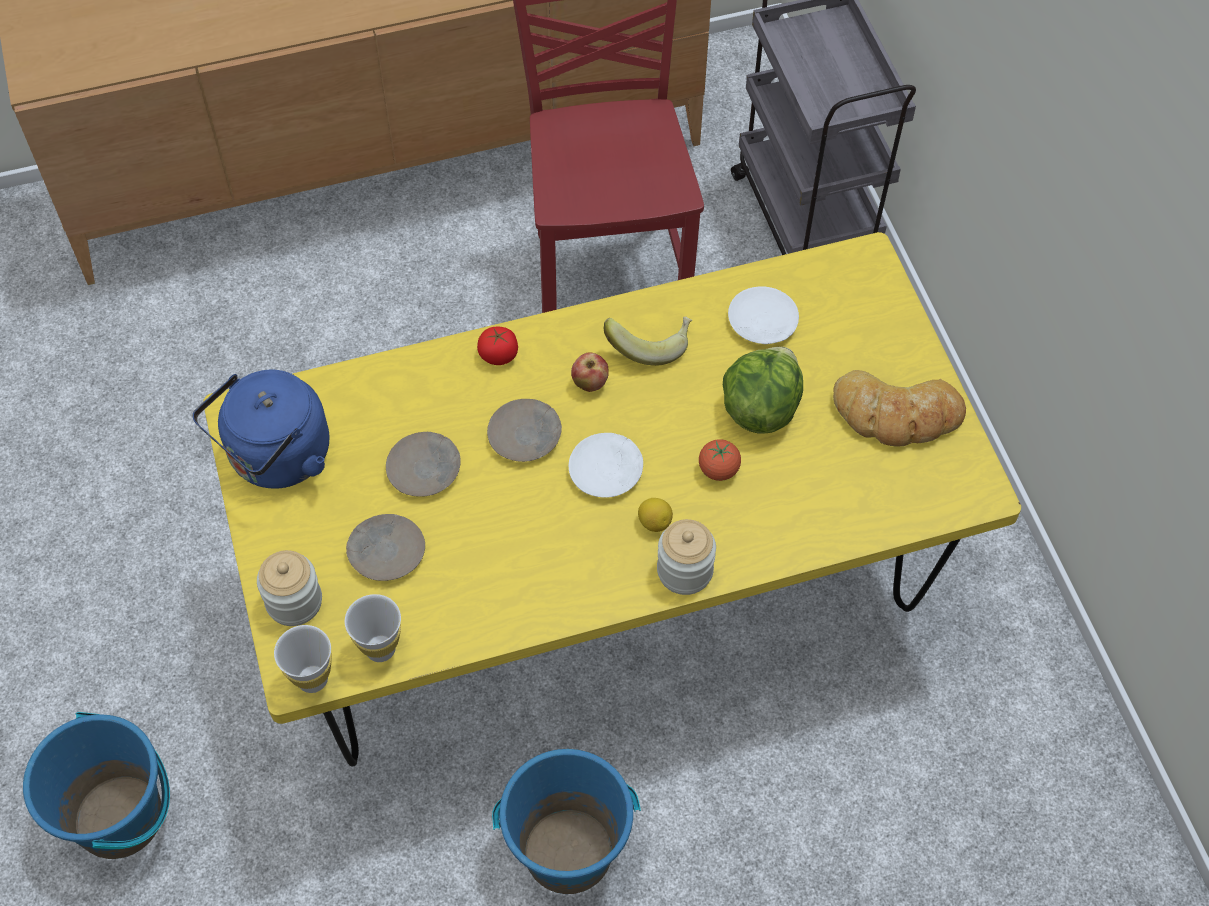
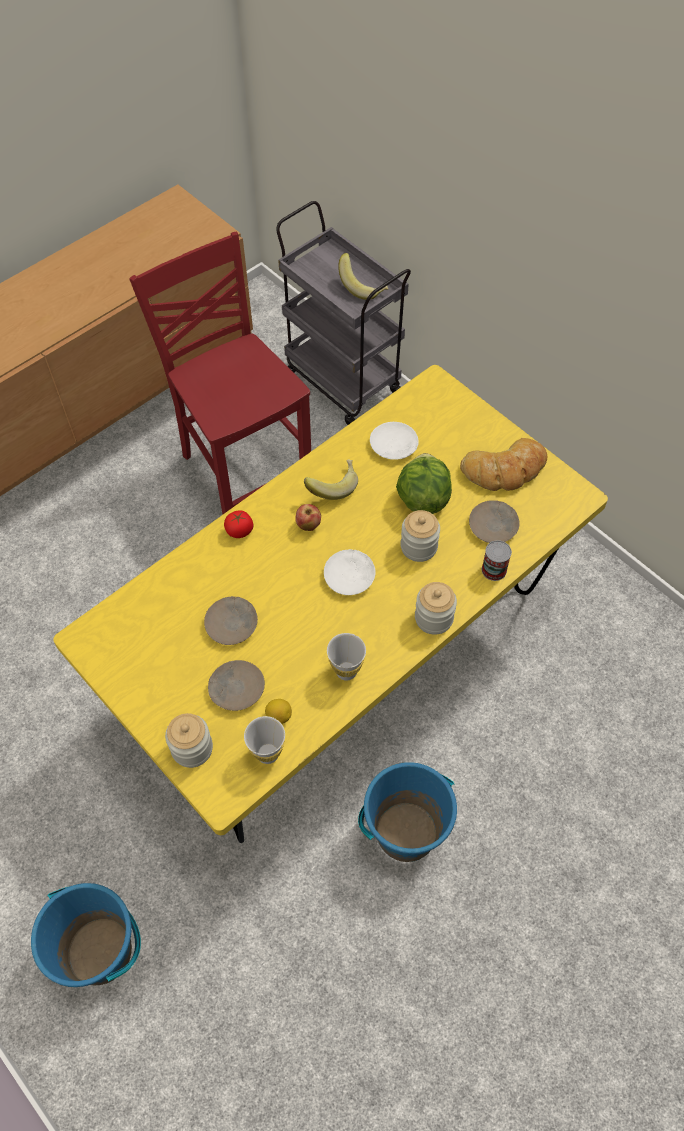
camera: 25 degrees left, 0 degrees up
blue kettle [193,370,329,489] -> none
white cup [274,625,332,693] -> white cup moved to [327,633,366,681]
beige plate [487,399,562,462] -> beige plate moved to [469,500,520,543]
lemon [638,498,673,532] -> lemon moved to [265,699,292,724]
tomato [699,439,741,481] -> jar [400,510,440,562]
none -> banana [338,253,388,300]
none -> can [482,540,512,581]

